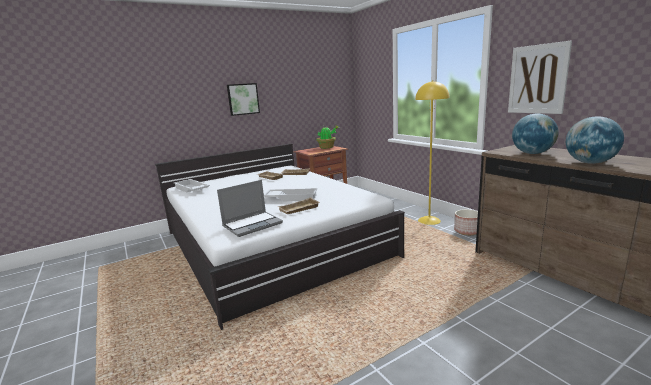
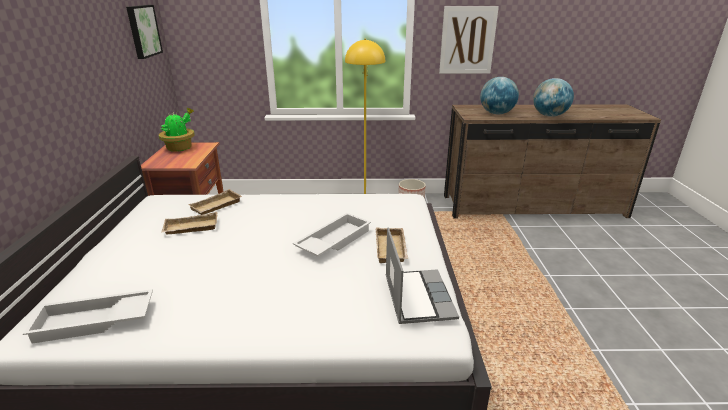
camera: 60 degrees left, 10 degrees up
picture [227,83,260,116] -> picture moved to [126,5,163,59]

